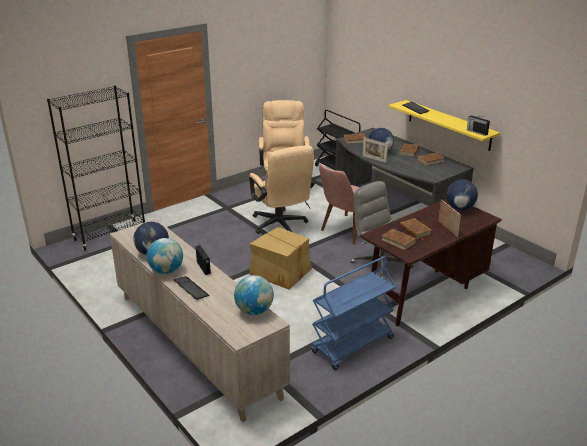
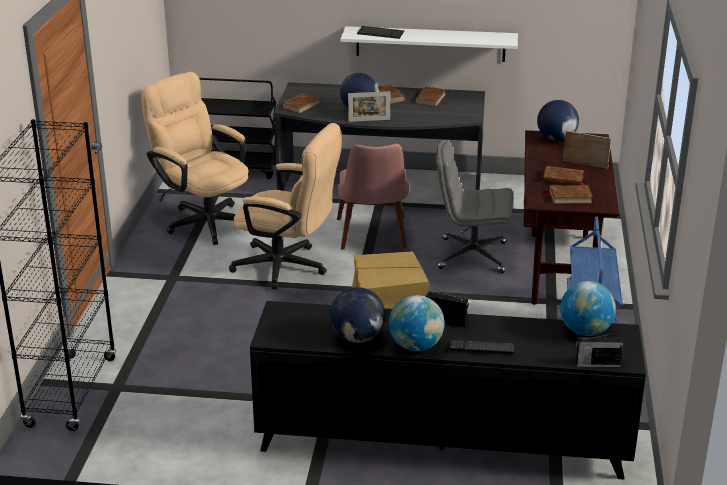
camera: 45 degrees left, 0 degrees up
beige cabinet [110,219,290,422] -> black cabinet [250,301,646,480]
yellow shelf [389,100,500,151] -> white shelf [340,26,518,62]
radio [467,116,490,136] -> radio moved to [576,333,623,367]

